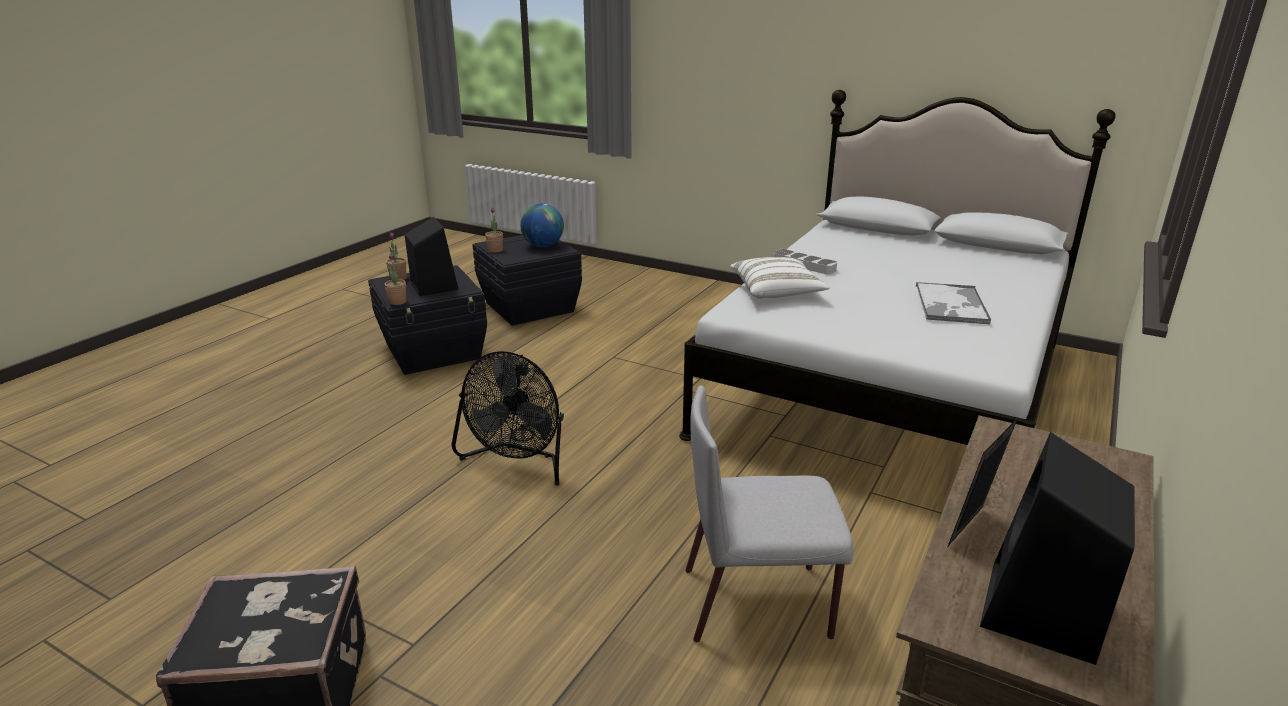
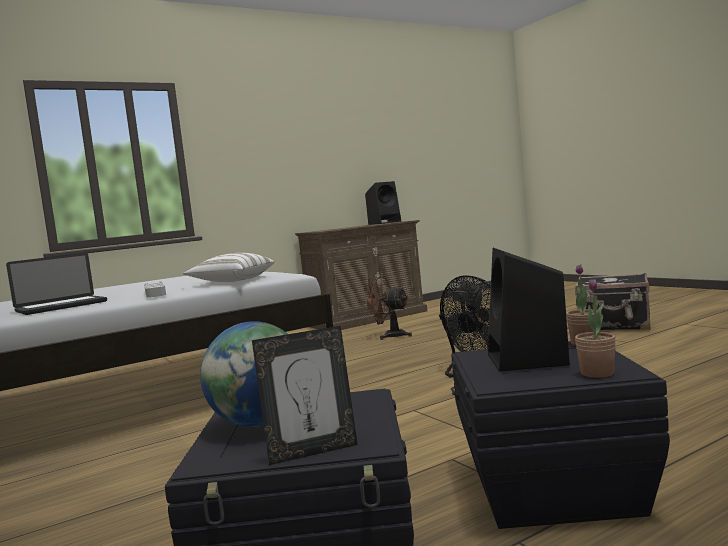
camera: 150 degrees left, 20 degrees down
potted plant [485,208,503,253] -> none
grey chair [685,385,853,642] -> brown fan [363,276,412,340]
tray [916,282,991,325] -> none
picture frame [948,418,1018,546] -> picture frame moved to [252,326,358,465]
none -> laptop [6,253,107,315]

